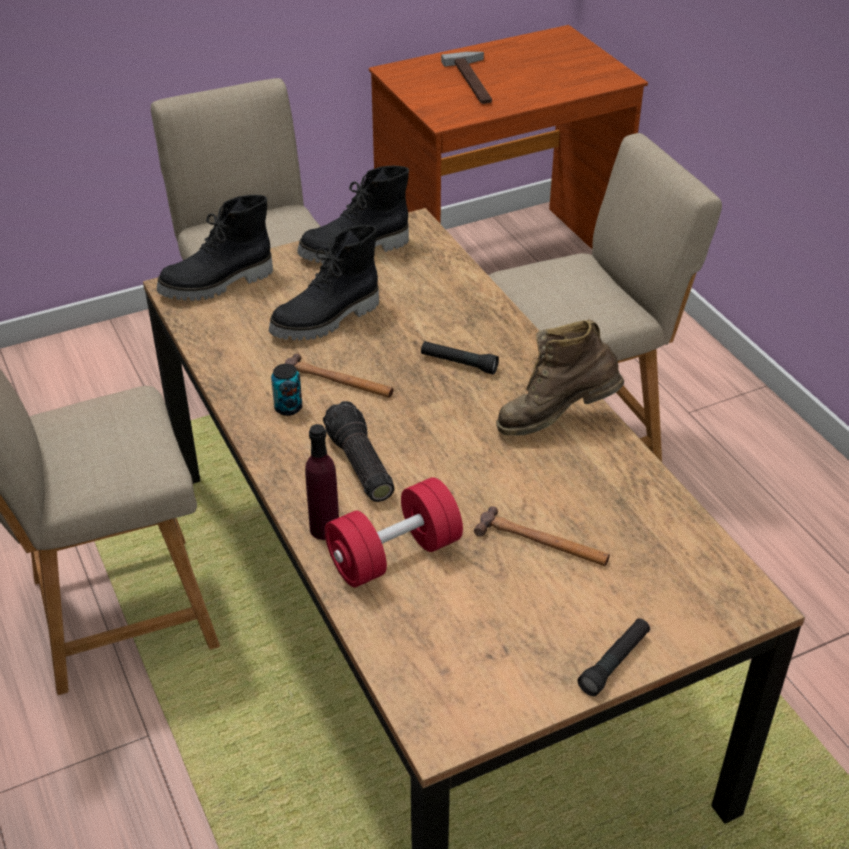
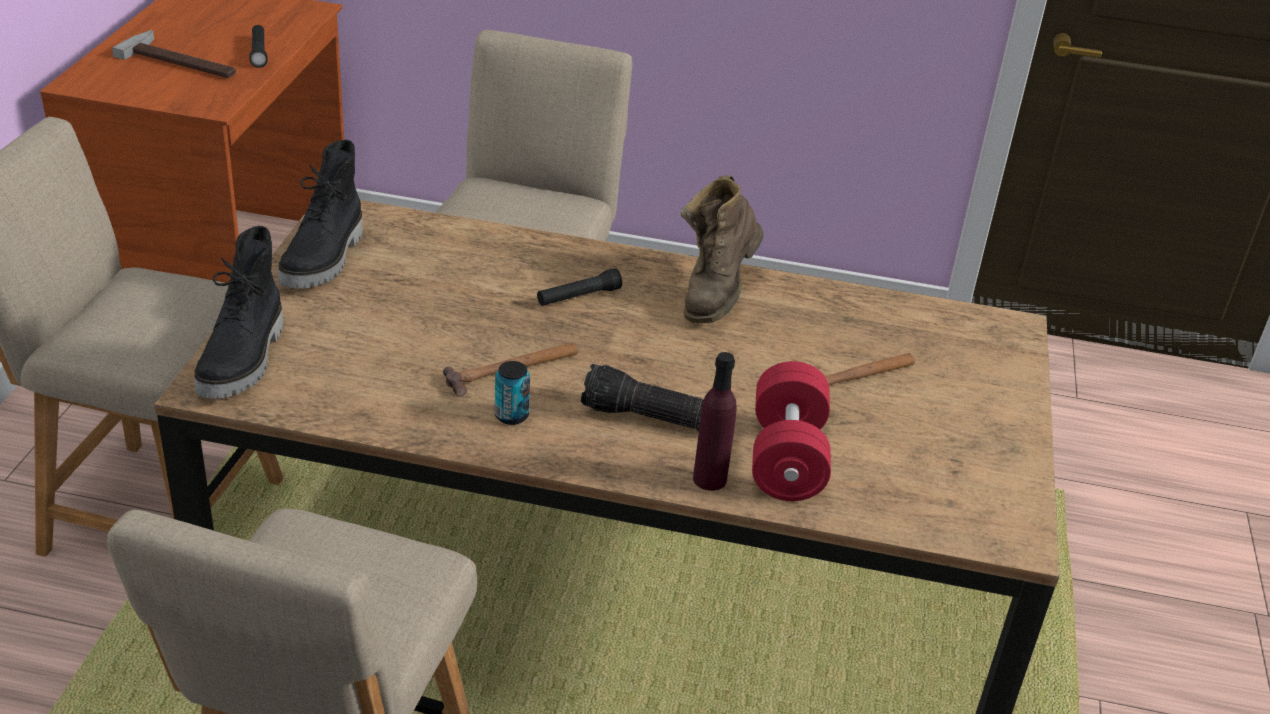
camera: 55 degrees left, 5 degrees down
black boot [269,225,379,340] -> none
black flashlight [578,618,650,696] -> black flashlight moved to [249,25,268,68]

